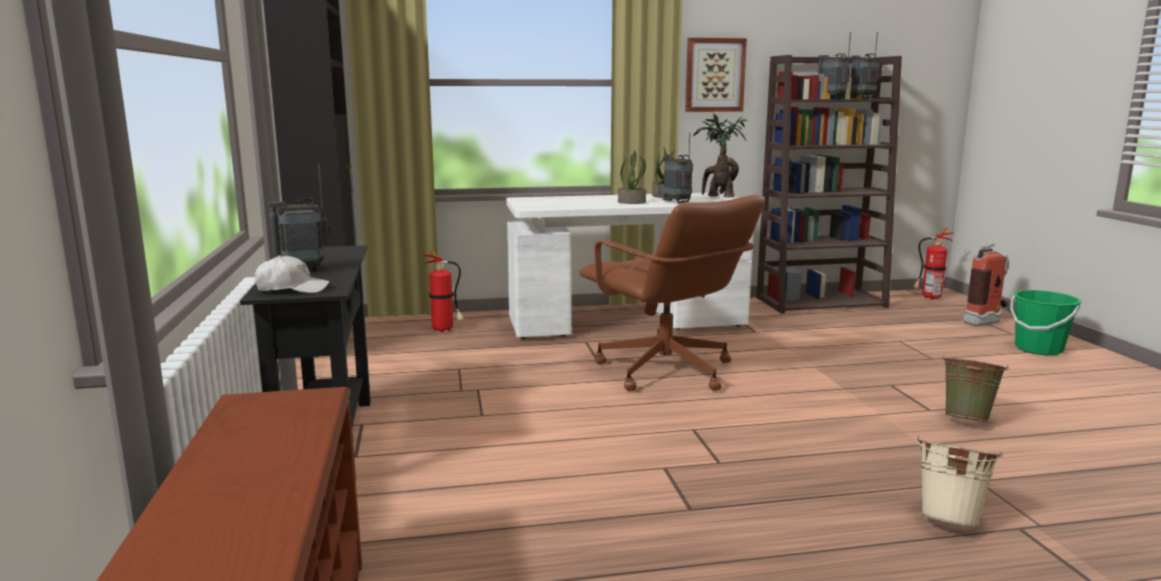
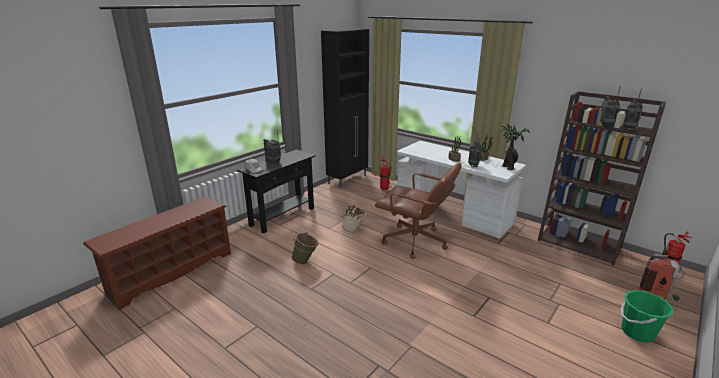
camera: 50 degrees right, 10 degrees up
brown office chair [579,195,765,391] -> brown office chair turned 75 degrees counterclockwise [375,163,462,259]
picture [685,38,747,112] -> none
beige bucket [916,436,1003,527] -> beige bucket moved to [342,205,366,233]
green bucket [942,355,1009,422] -> green bucket moved to [291,232,319,264]

